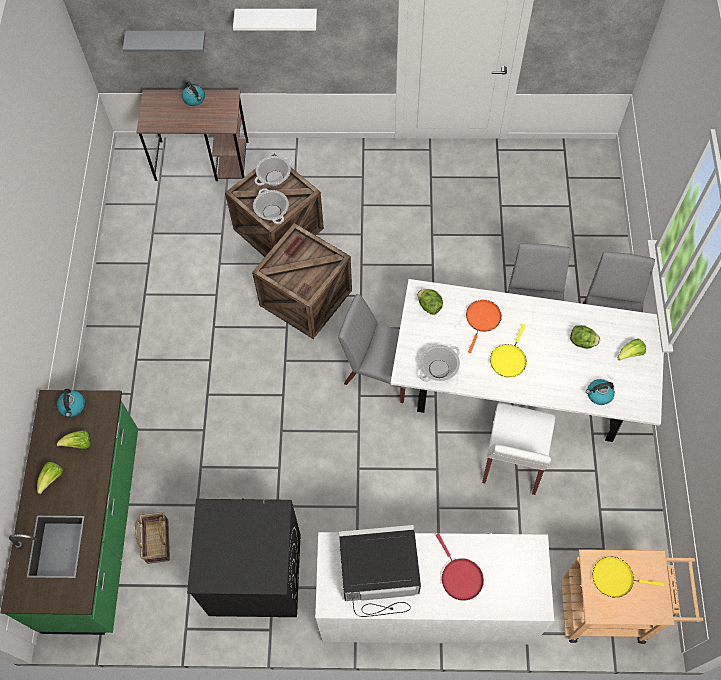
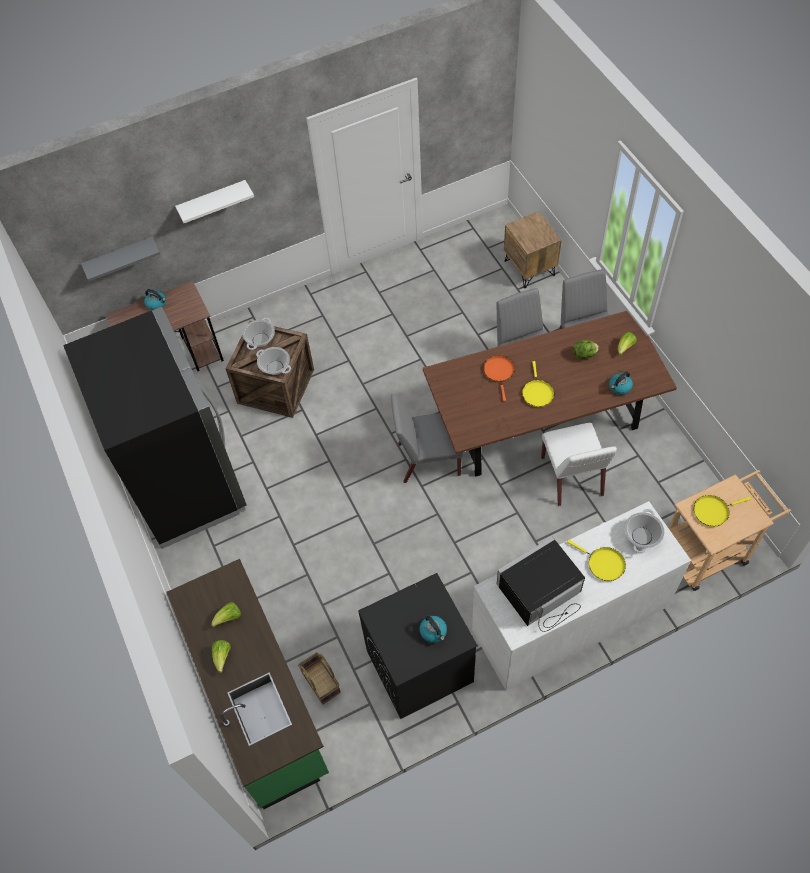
camera: 25 degrees left, 5 degrees down
kettle [57,389,85,417] -> kettle moved to [419,615,447,643]
crate [252,223,352,339] -> none
white dining table [391,279,664,442] -> brown dining table [423,311,677,477]
lettuce [417,289,443,315] -> none
cooking pot [420,345,460,382] -> cooking pot moved to [624,509,664,553]
red frying pan [436,533,484,601] -> yellow frying pan [567,540,626,581]
none -> black fridge [63,307,247,549]
none -> brown nightstand [504,211,562,288]

